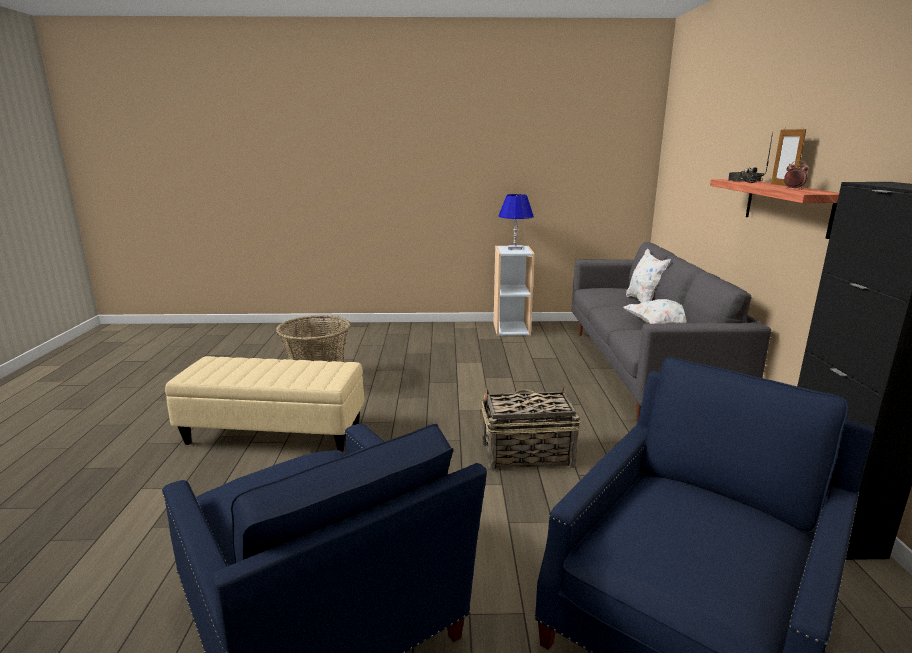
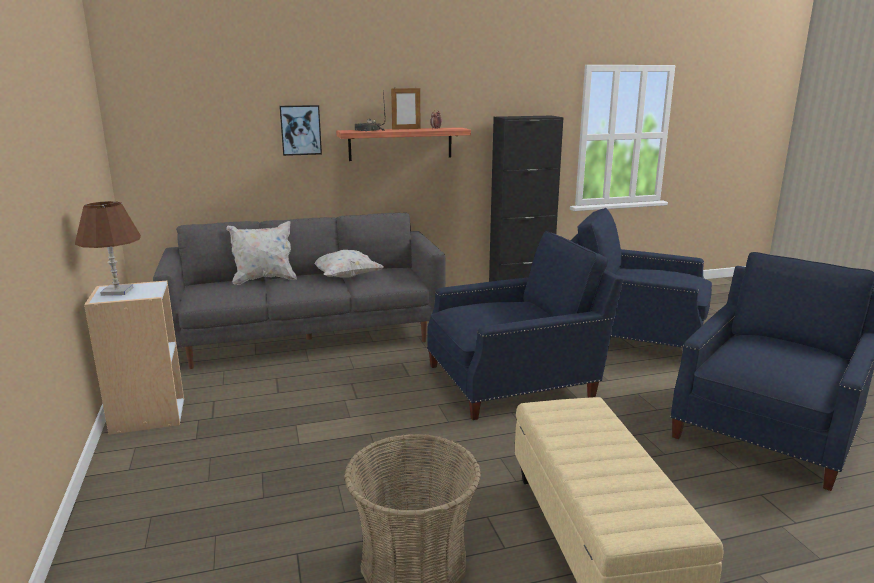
camera: 105 degrees left, 0 degrees up
basket [480,386,581,471] -> blue armchair [427,231,623,420]
blue table lamp [499,194,534,250] -> brown table lamp [75,201,141,296]
none -> picture [279,105,322,156]

